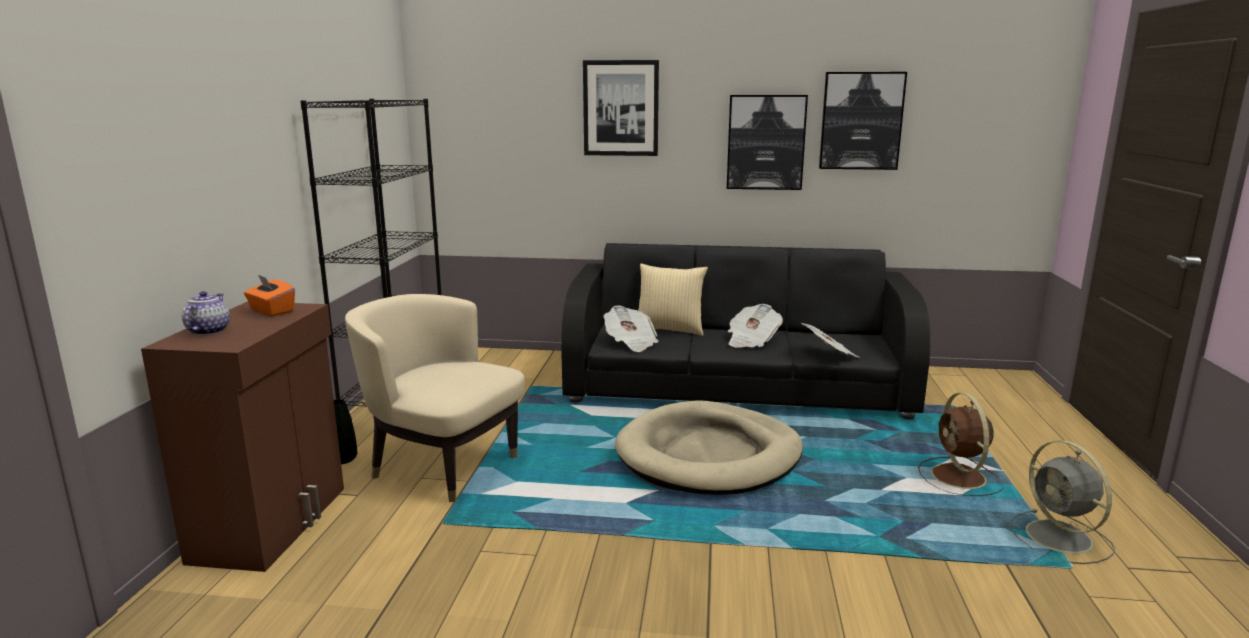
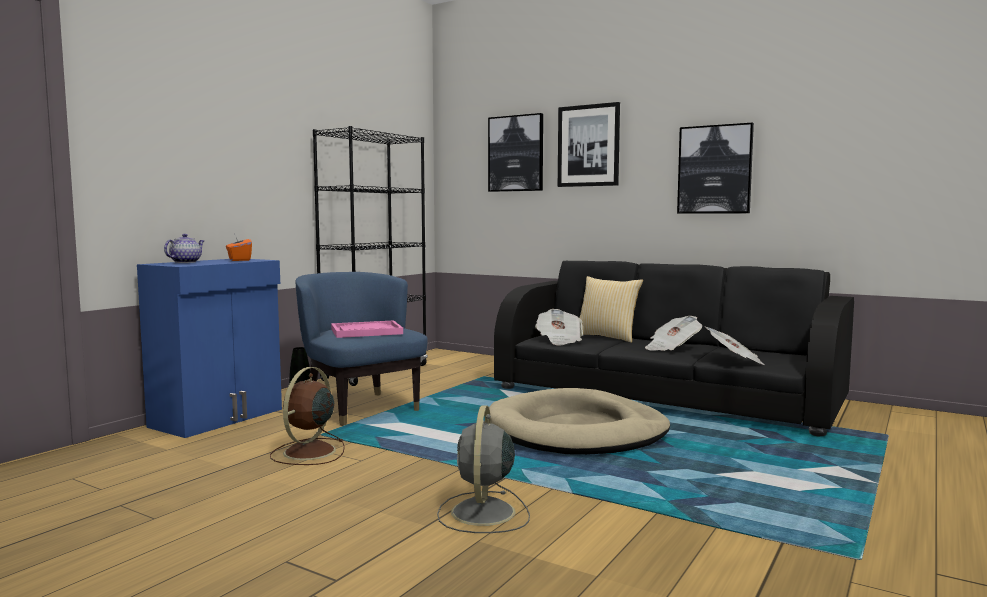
camera: 25 degrees right, 10 degrees down
brown cabinet [141,301,344,572] -> blue cabinet [137,259,282,438]
beige armchair [345,294,525,502] -> blue armchair [296,272,428,426]
picture [819,72,907,170] -> picture moved to [488,113,543,192]
brown fan [918,393,1003,496] -> brown fan moved to [270,367,345,465]
grey fan [1010,441,1115,564] -> grey fan moved to [437,406,530,533]
none -> pink tray [331,321,403,338]

